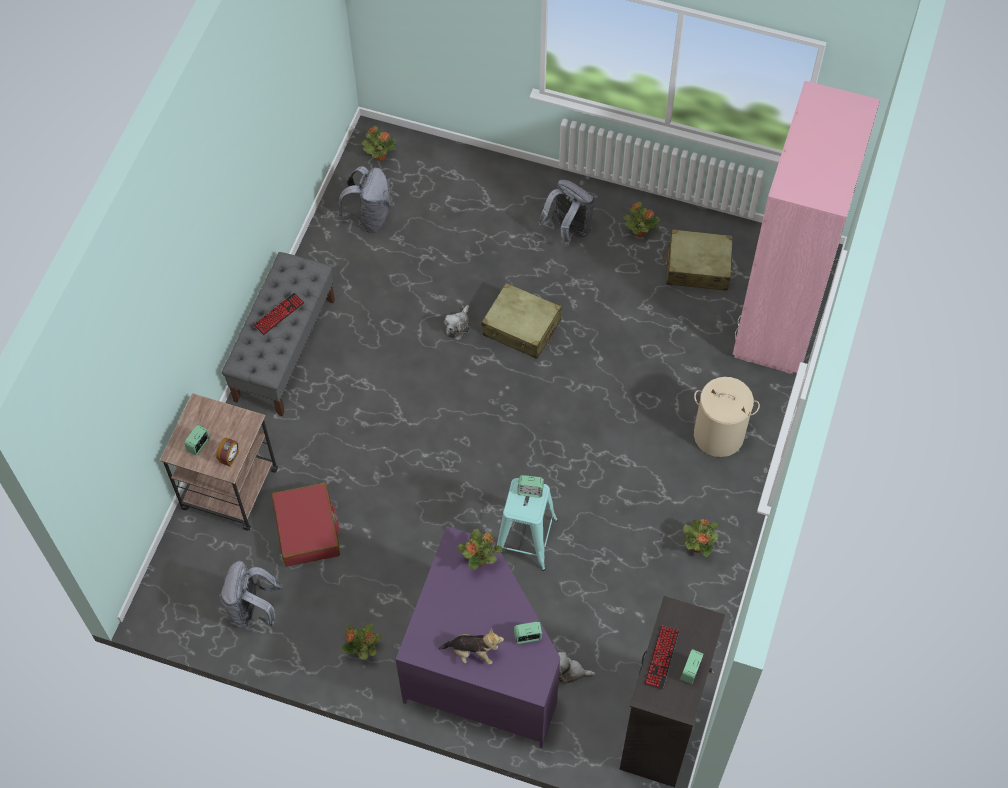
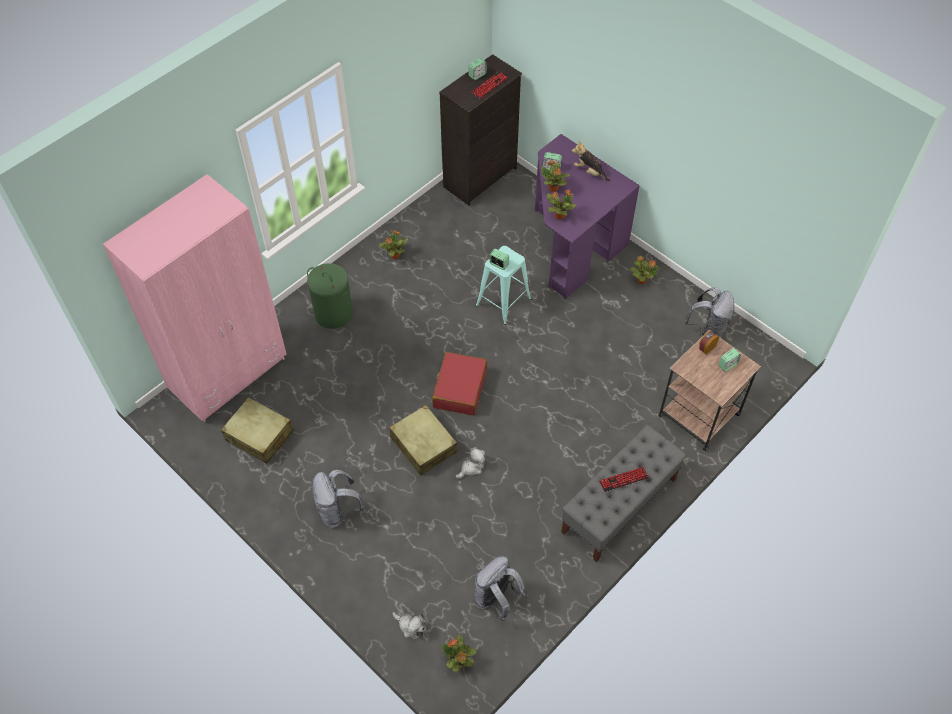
camera: 155 degrees left, 5 degrees down
red suitcase [272,483,340,567] -> red suitcase moved to [432,352,487,416]
plush toy [558,652,596,685] -> plush toy moved to [392,612,426,639]
potted plant [623,201,660,237] -> potted plant moved to [541,161,570,192]
beige laundry basket [694,377,760,457] -> green laundry basket [307,263,353,329]

